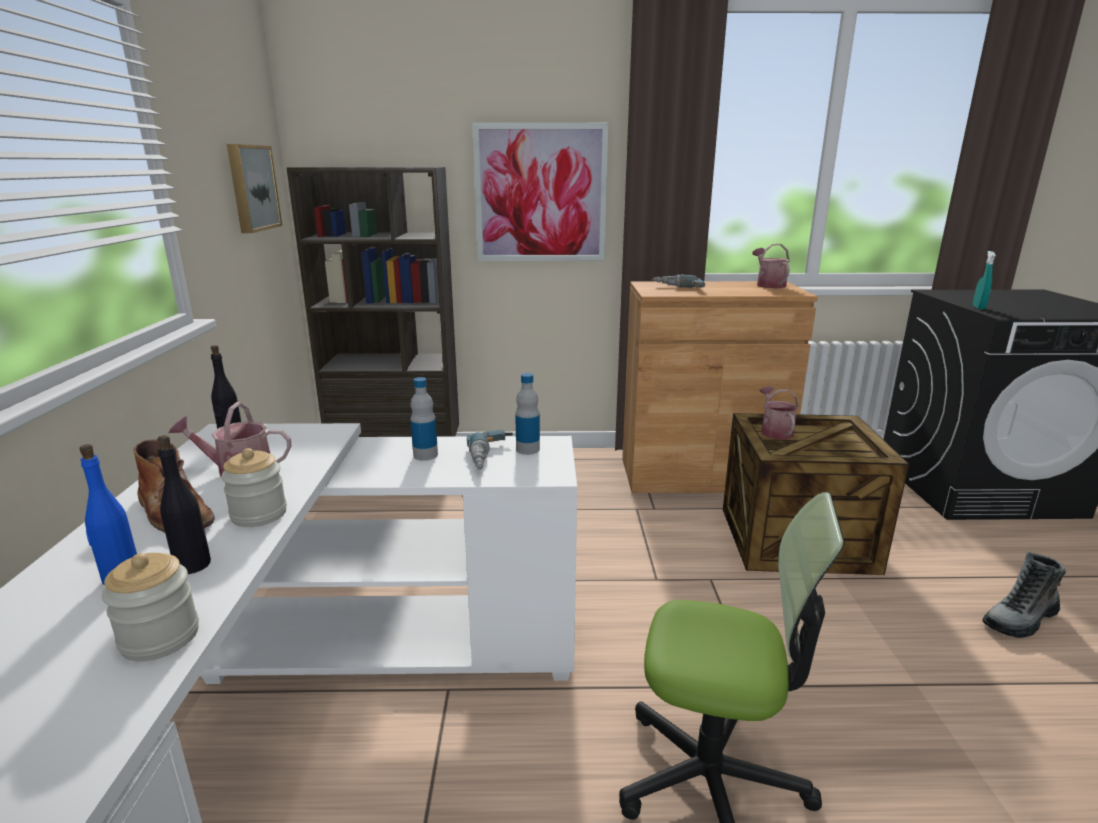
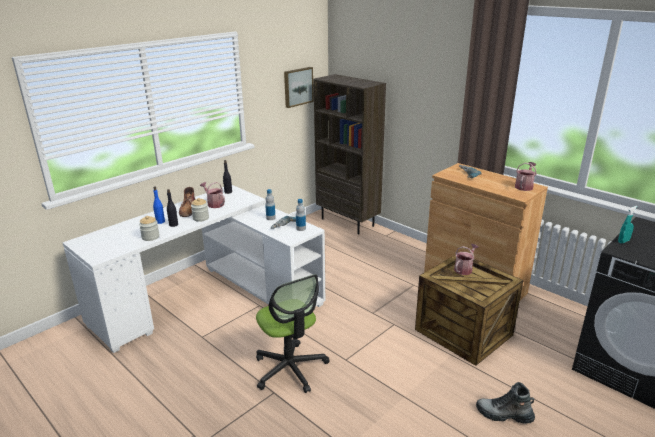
camera: 45 degrees right, 5 degrees up
picture [472,123,609,261] -> none

